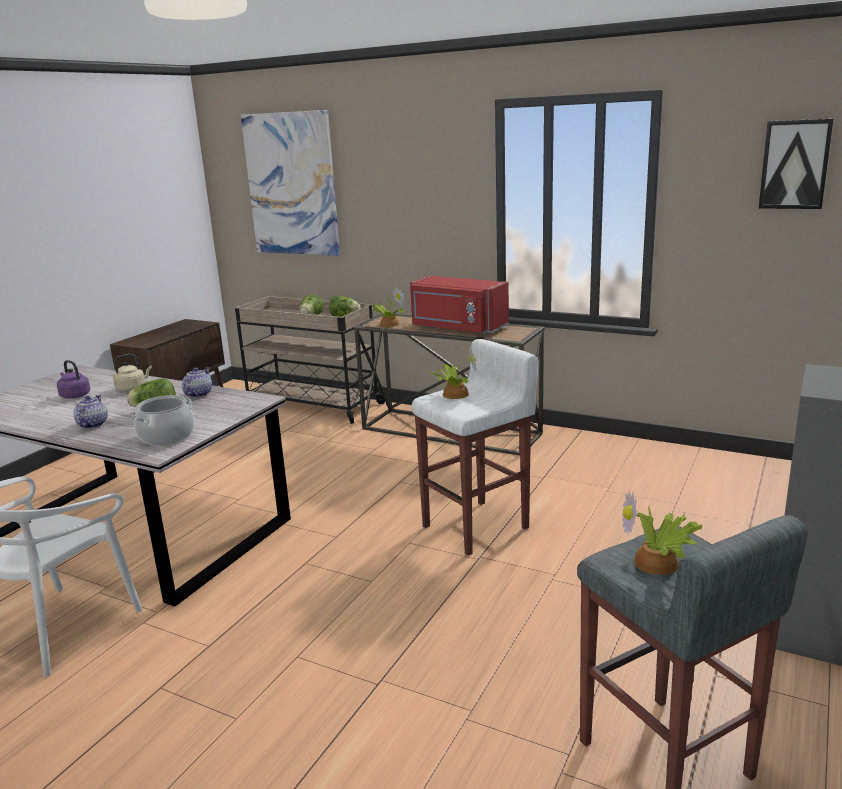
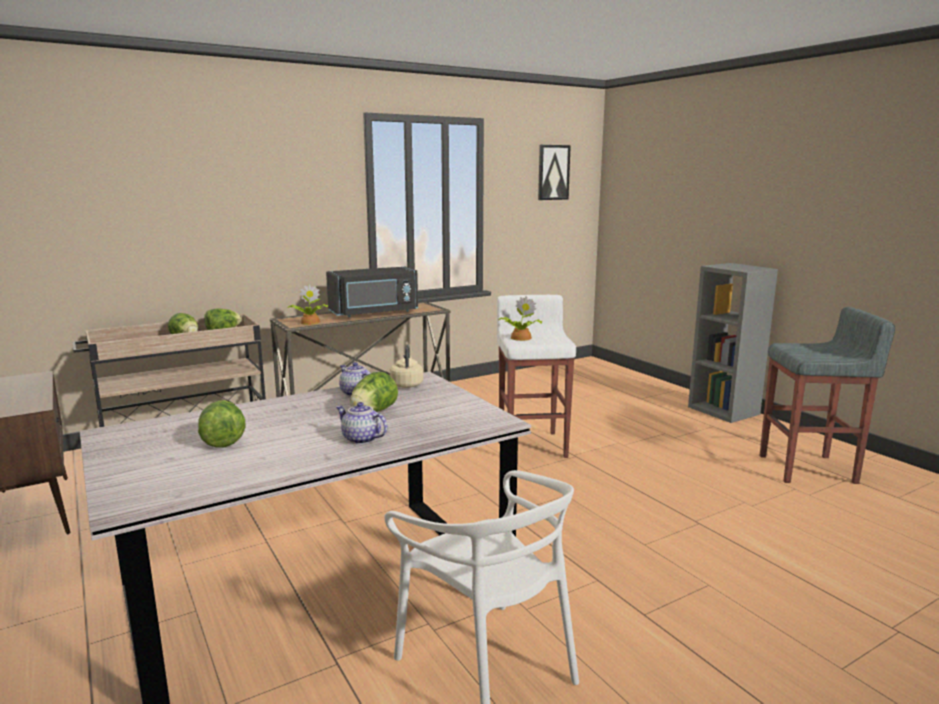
camera: 60 degrees left, 5 degrees down
purple kettle [57,360,90,399] -> lettuce [198,400,245,448]
beige kettle [113,354,152,391] -> beige kettle moved to [390,344,423,388]
cooking pot [131,395,195,445] -> none
picture [241,110,340,256] -> none
red microwave [410,276,509,334] -> black microwave [326,266,418,317]
potted plant [622,491,703,575] -> none

